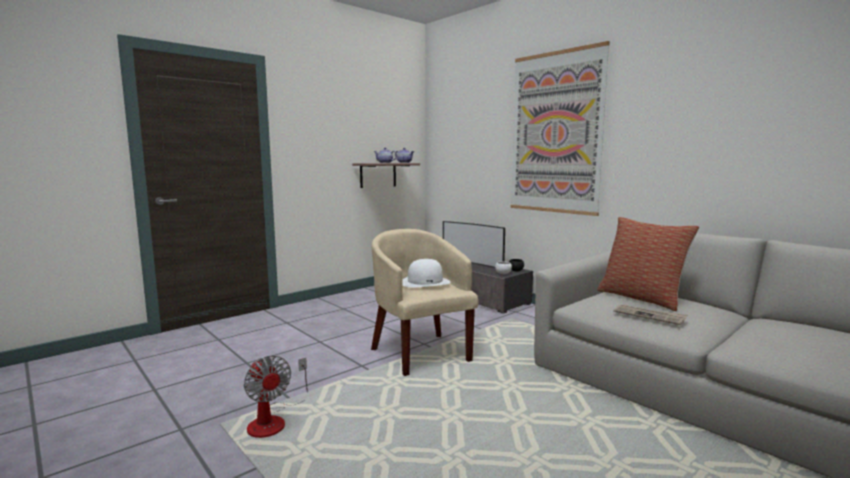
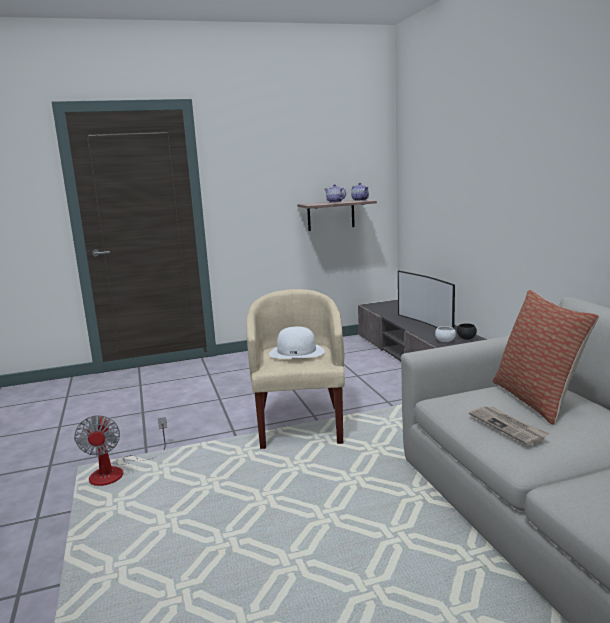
camera: 25 degrees right, 5 degrees up
picture [511,41,610,216] -> none

